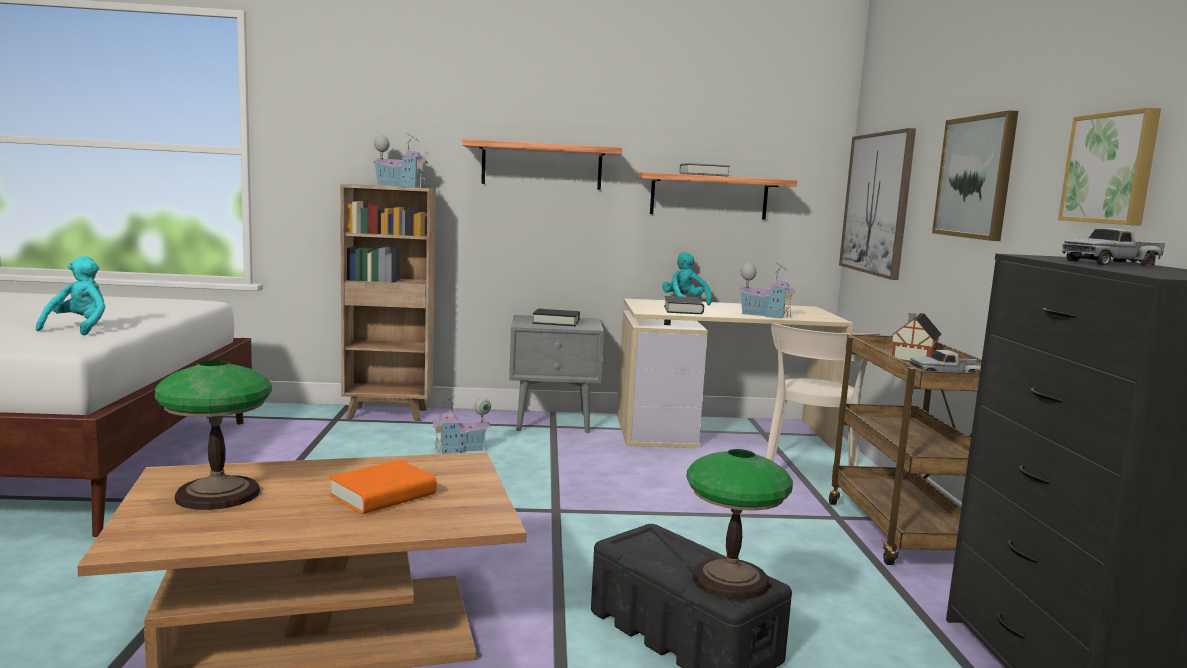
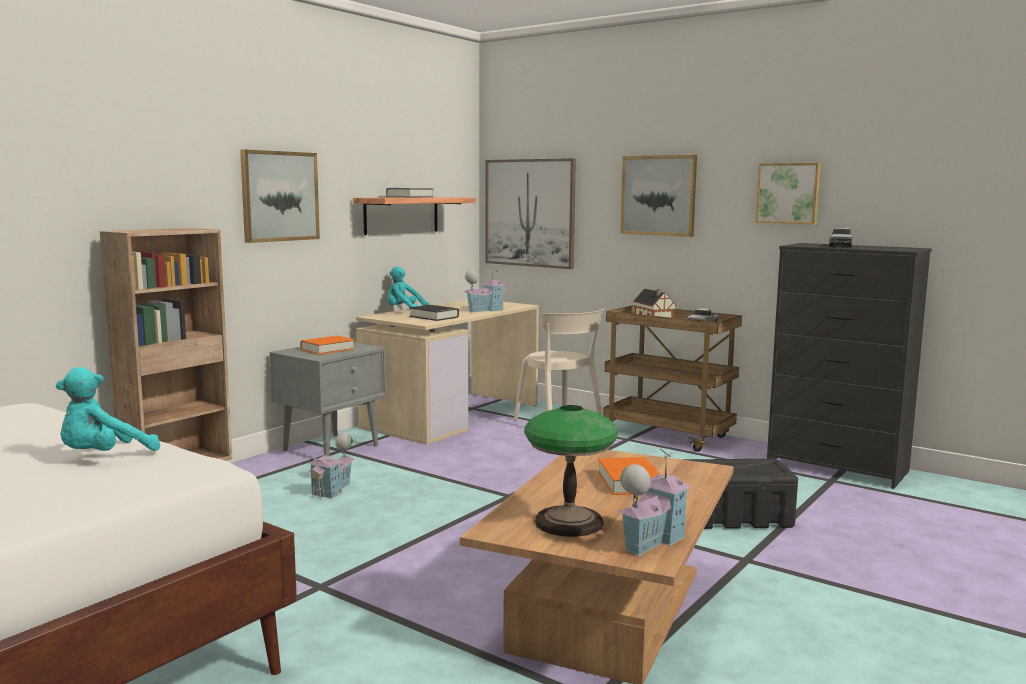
camera: 50 degrees left, 0 degrees up
turquoise plush toy [36,256,106,335] -> turquoise plush toy turned 90 degrees counterclockwise [56,367,160,451]
toy house [372,133,428,188] -> toy house moved to [616,449,690,556]
shelf [462,139,622,190] -> picture [240,149,320,243]
black book [532,309,580,326] -> orange book [300,335,355,355]
table lamp [686,449,793,600] -> none

